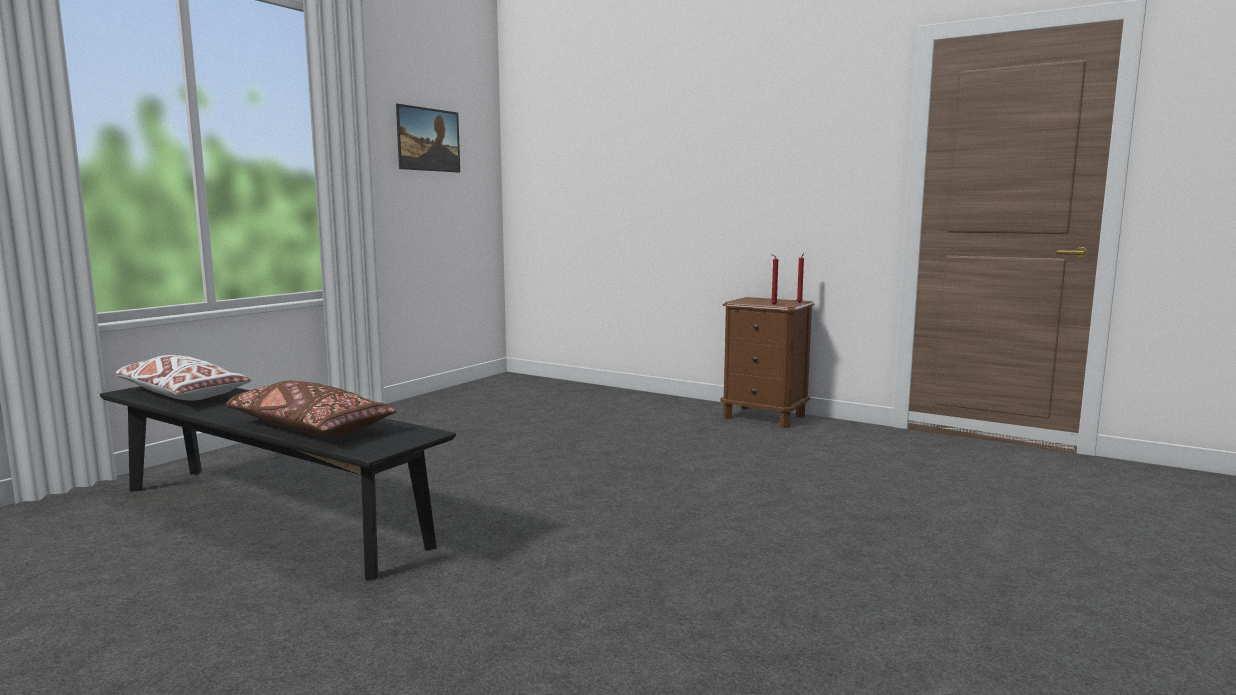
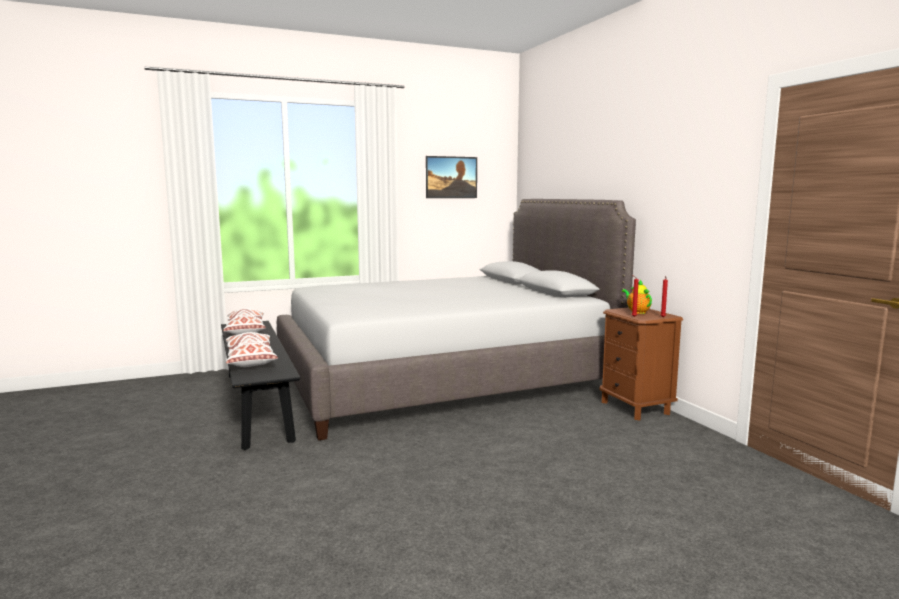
camera: 35 degrees right, 0 degrees up
brown pillow [226,381,397,436] -> white pillow [226,332,278,367]
none -> grey bed [277,199,636,441]
none -> teapot [622,280,652,314]

